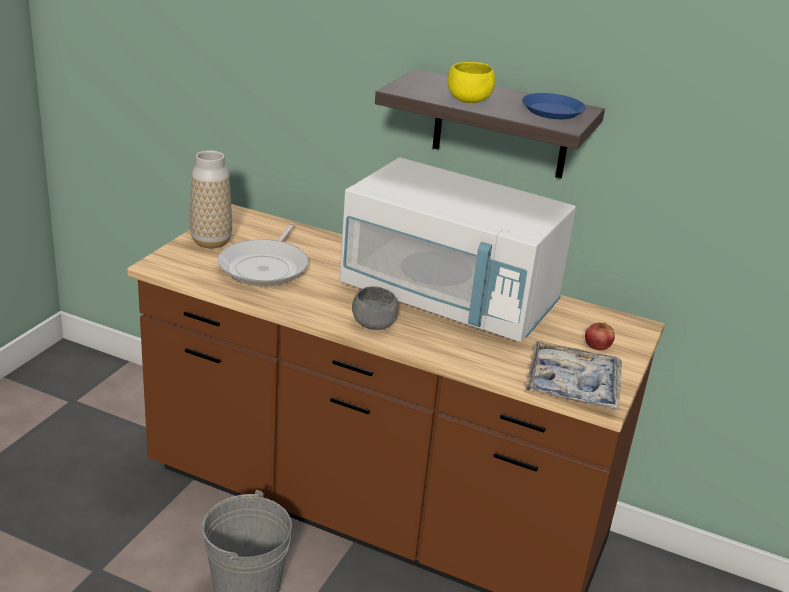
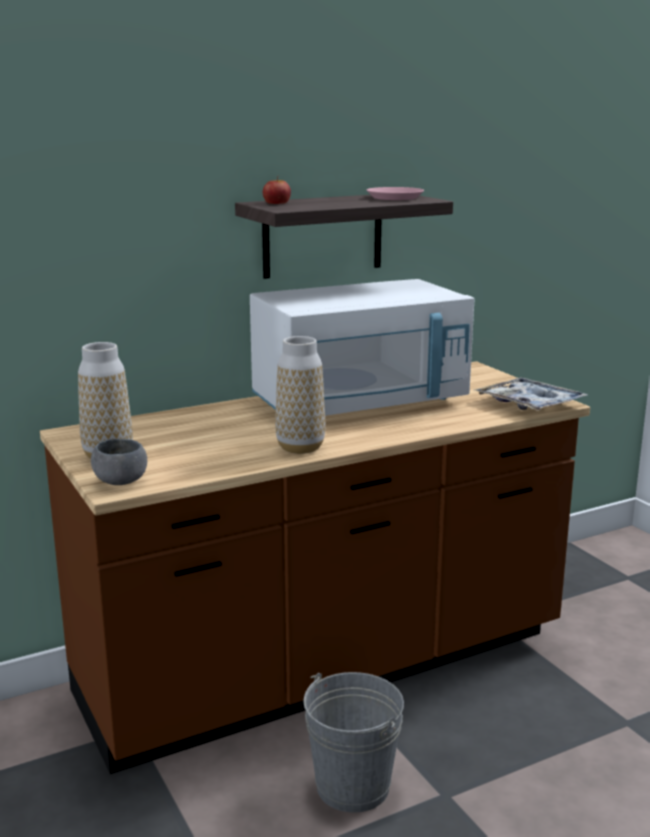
camera: 50 degrees left, 10 degrees down
frying pan [218,223,308,286] -> none
grey bowl [352,286,398,330] -> grey bowl moved to [91,439,147,485]
yellow bowl [447,62,495,103] -> none
blue plate [522,93,586,119] -> pink plate [367,187,424,200]
apple [585,322,615,350] -> apple moved to [263,176,291,204]
none -> vase [275,336,325,454]

